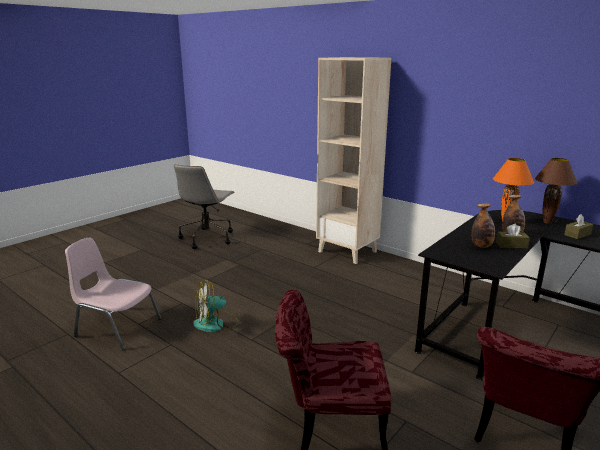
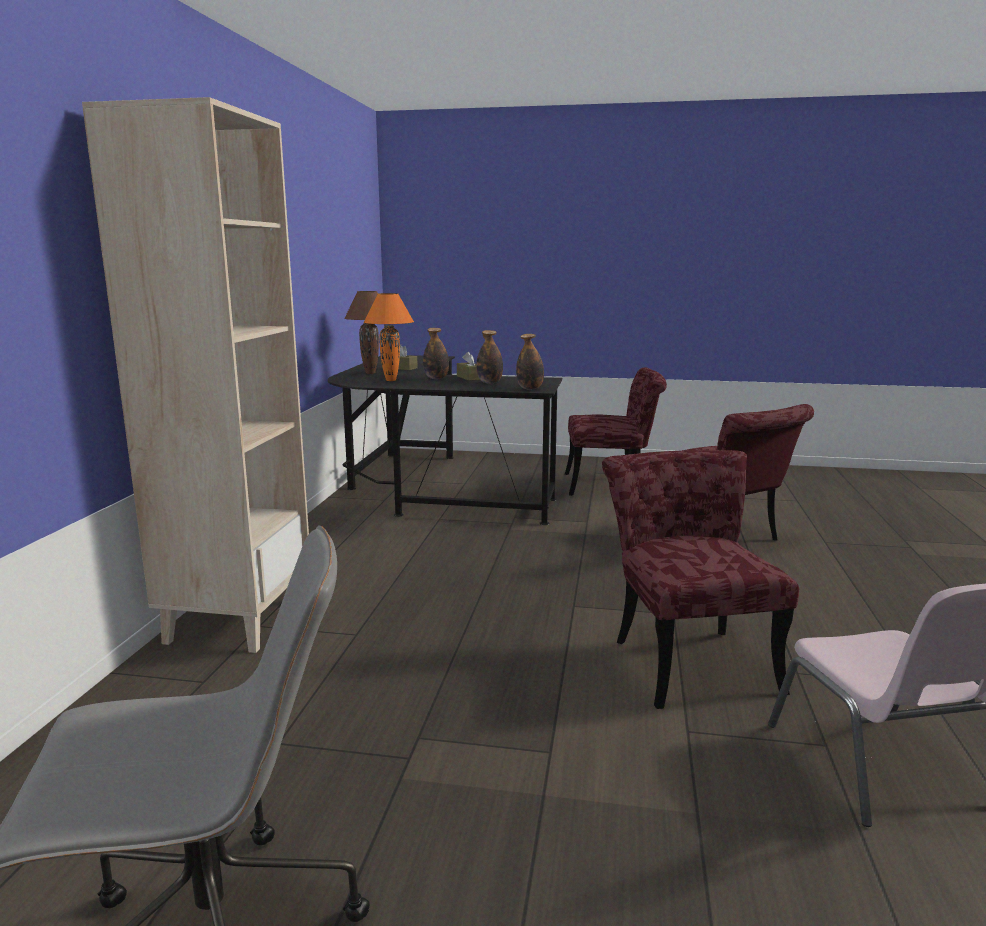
camera: 120 degrees left, 5 degrees down
fan [193,280,239,332] -> red chair [602,450,799,709]
none -> bottle [516,334,544,389]

